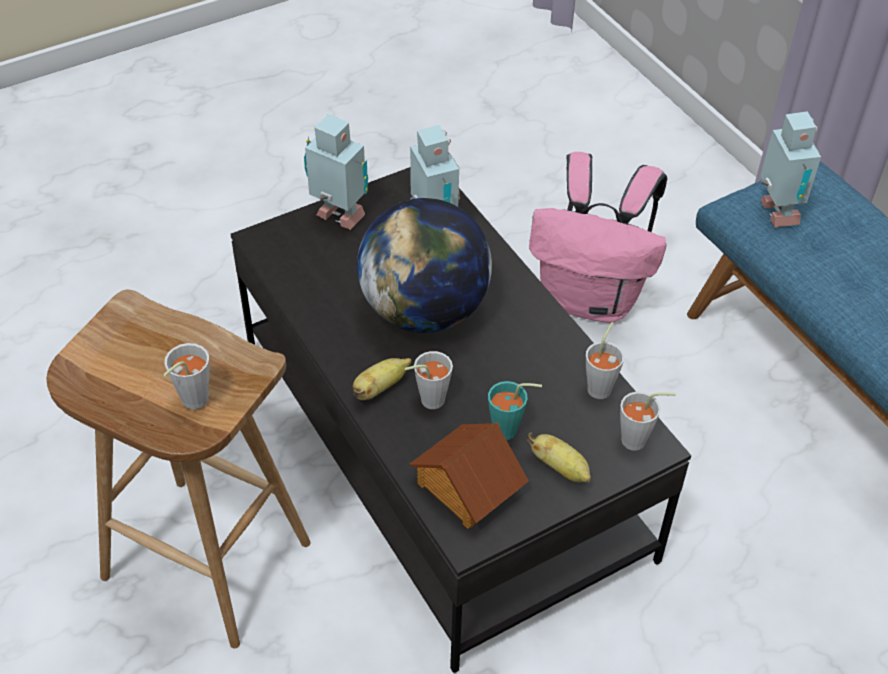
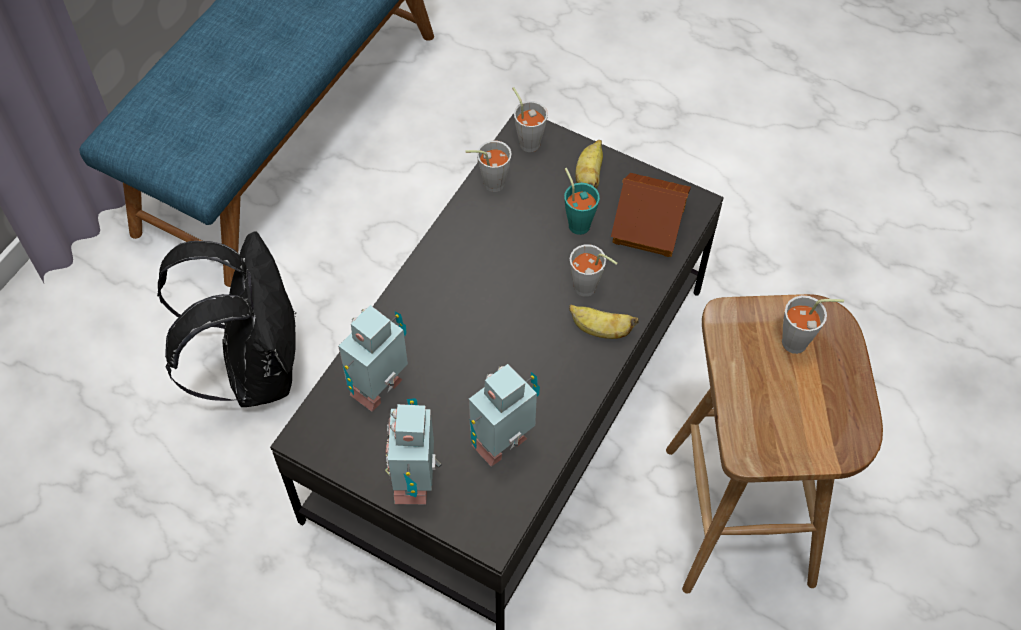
camera: 120 degrees left, 10 degrees up
globe [357,198,492,333] -> none
pink backpack [529,152,667,323] -> black backpack [157,231,296,407]
toy robot [760,111,821,227] -> toy robot moved to [469,364,540,467]

